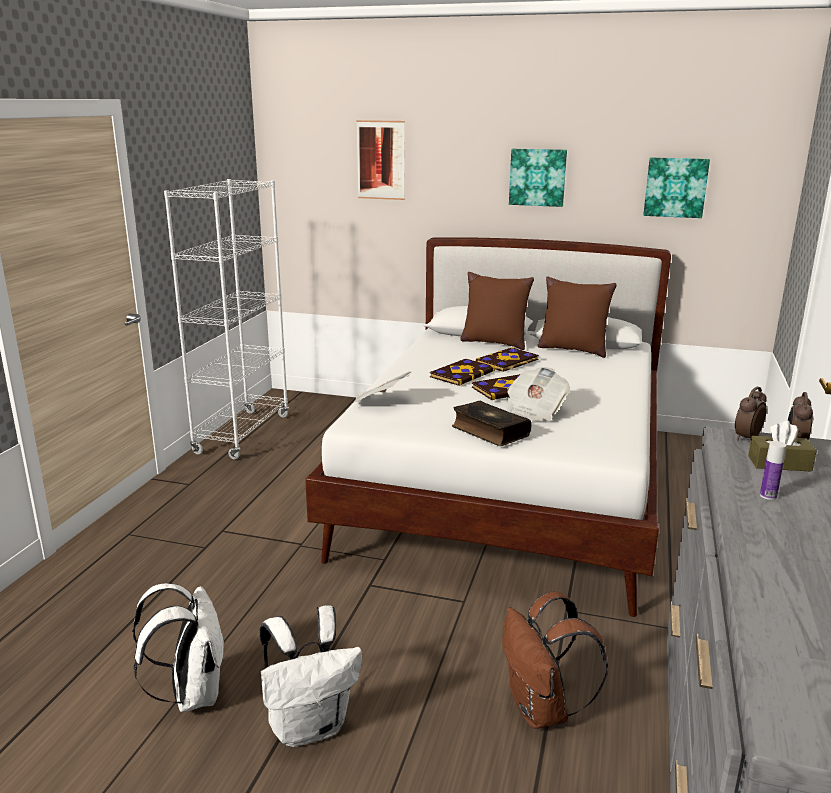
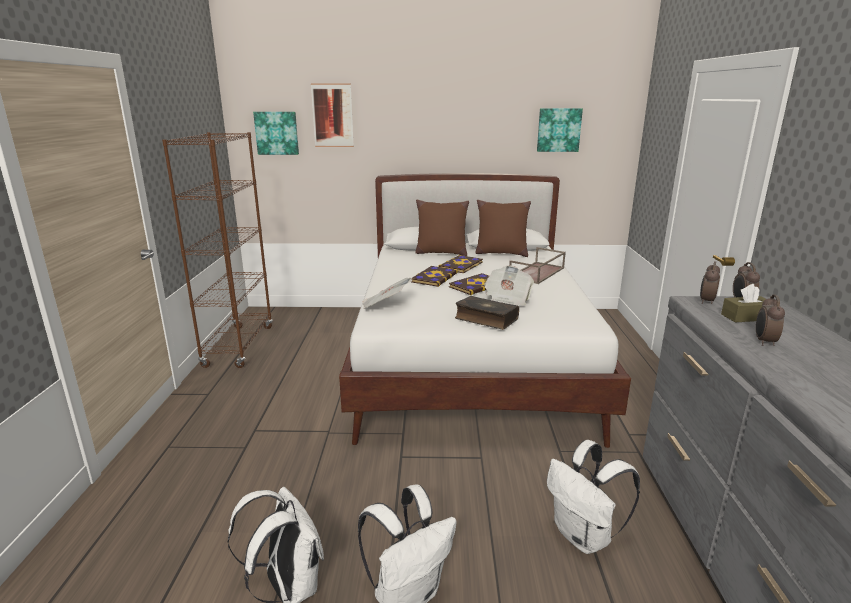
camera: 15 degrees left, 0 degrees up
white bookcase [164,179,289,459] -> brown bookcase [162,132,273,368]
brown backpack [502,591,608,729] -> white backpack [547,440,640,554]
picture [509,149,567,207] -> picture moved to [253,112,299,155]
bottle [760,441,787,500] -> alarm clock [756,294,785,346]
none -> brown tray [509,247,566,284]

